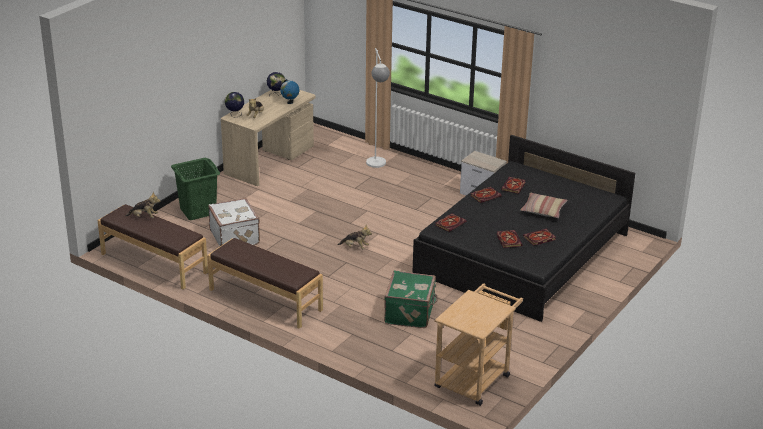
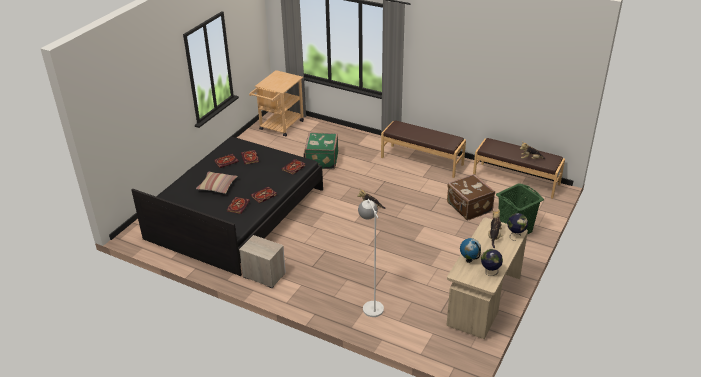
camera: 175 degrees right, 5 degrees up
white suitcase [208,198,260,246] -> brown suitcase [447,174,495,220]

